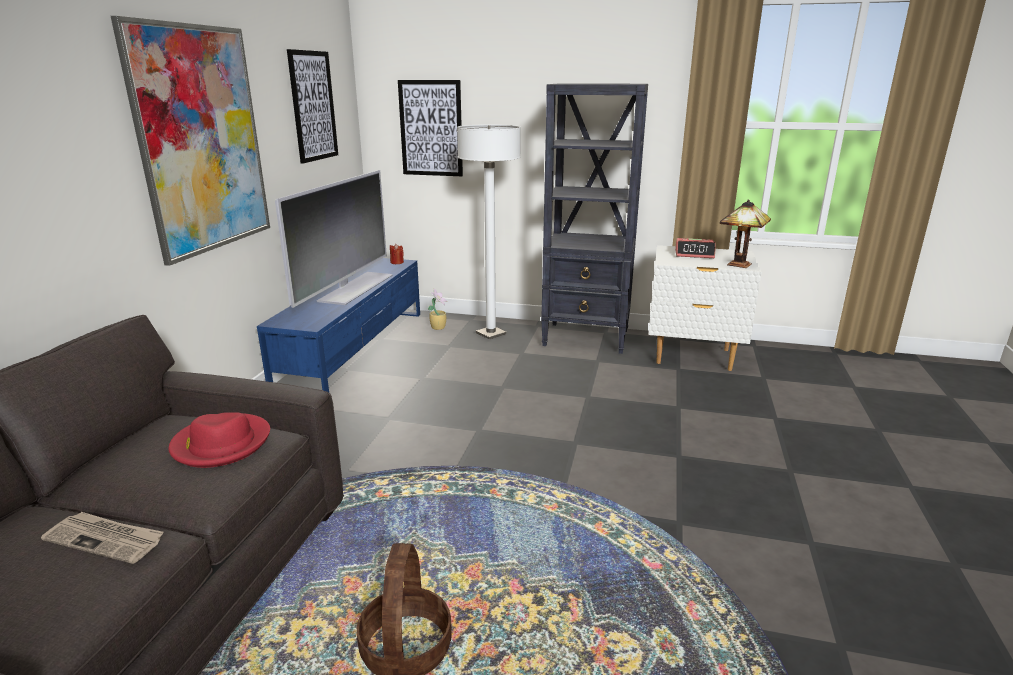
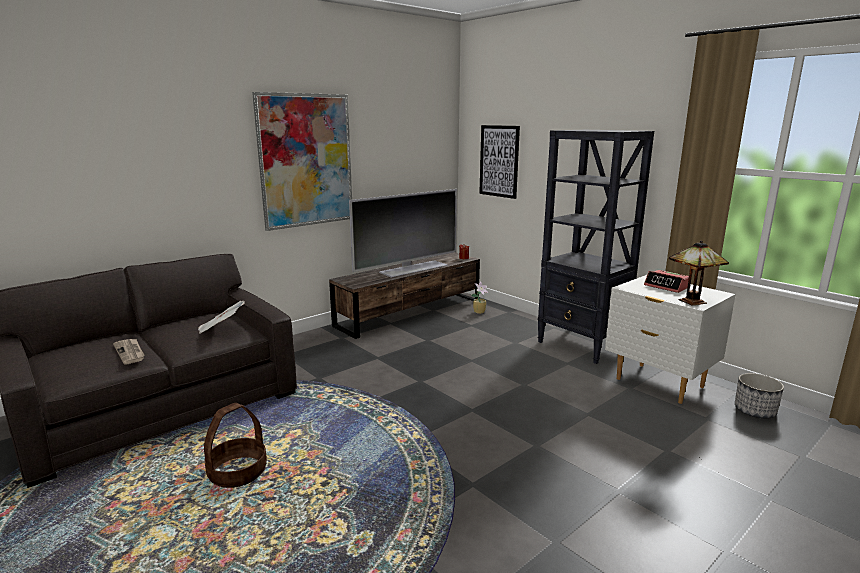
camera: 35 degrees right, 5 degrees down
red hat [169,412,270,468] -> newspaper [198,301,245,333]
blue tv stand [257,258,420,392] -> brown tv stand [329,252,480,339]
picture [287,49,338,164] -> none
white floor lamp [457,124,521,339] -> none
none -> planter [735,373,784,418]

